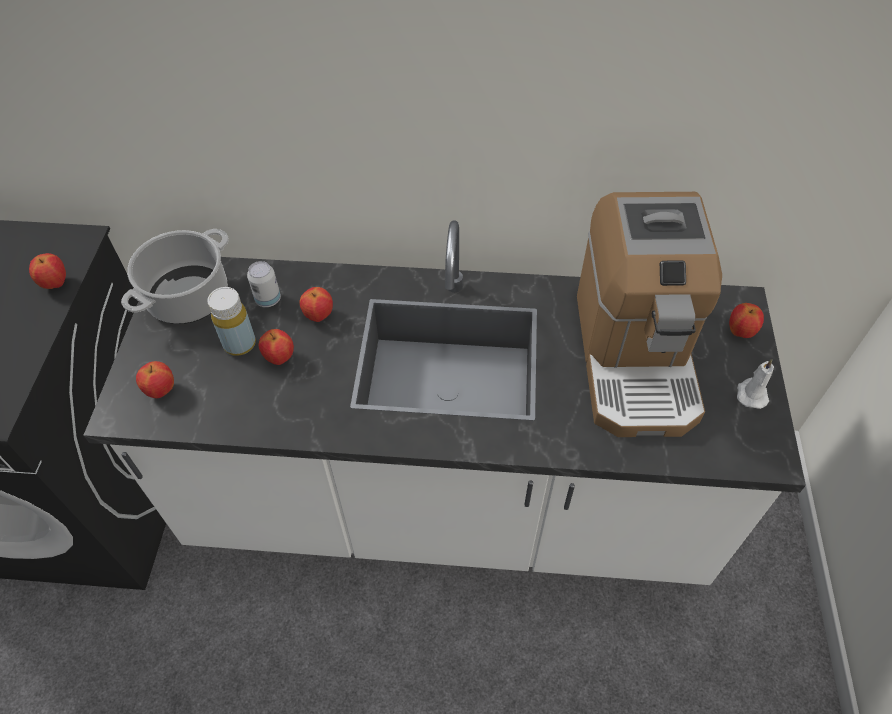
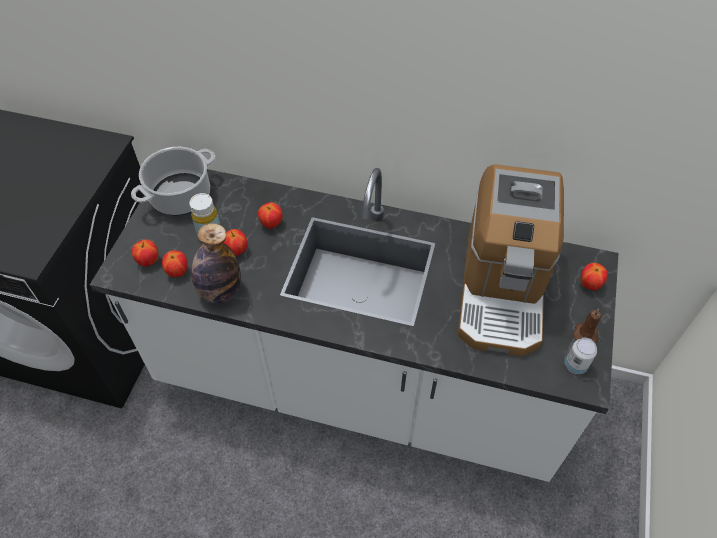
camera: 10 degrees right, 0 degrees up
apple [29,253,66,289] -> apple moved to [162,250,187,277]
can [247,261,281,307] -> can moved to [565,338,597,374]
white candle [737,359,774,409] -> brown candle [573,308,601,343]
none -> bottle [191,223,241,303]

